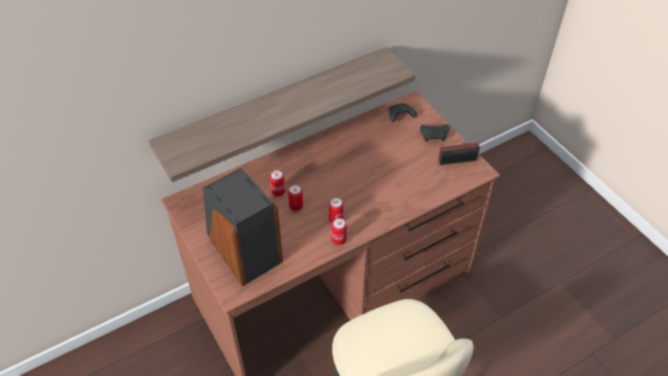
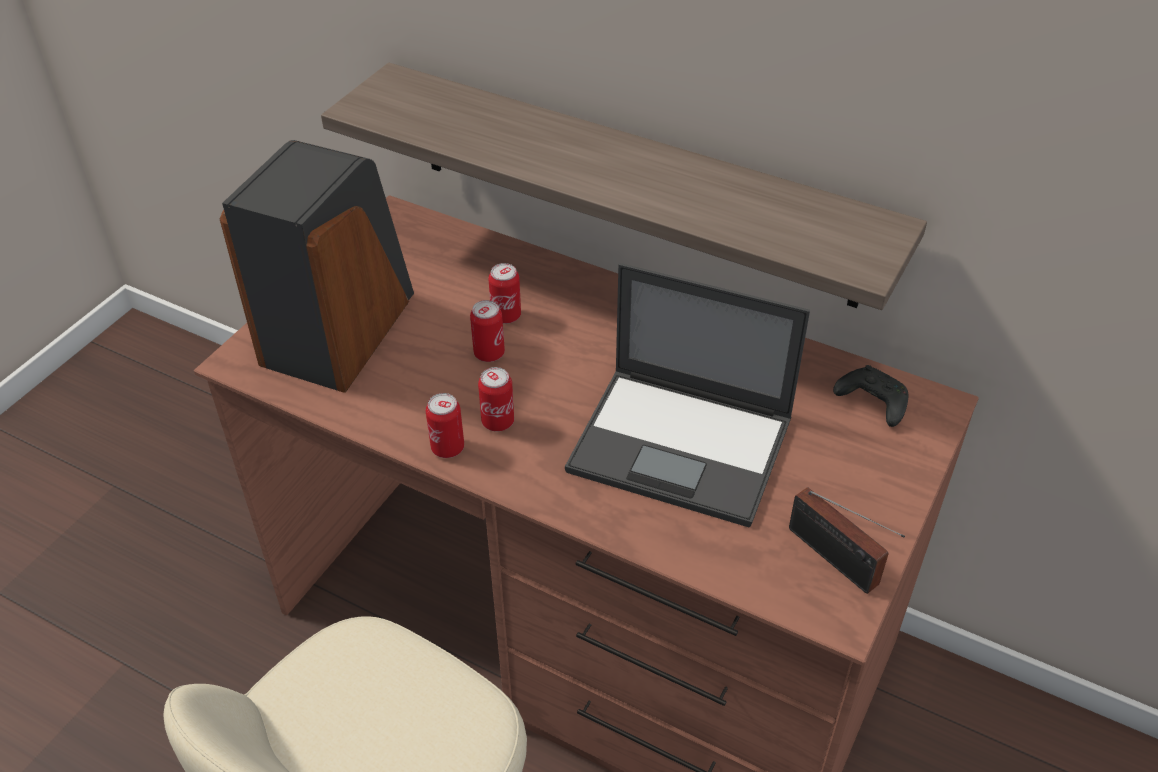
camera: 60 degrees right, 5 degrees down
black game controller [420,124,449,142] -> none
none -> laptop [565,263,810,527]

